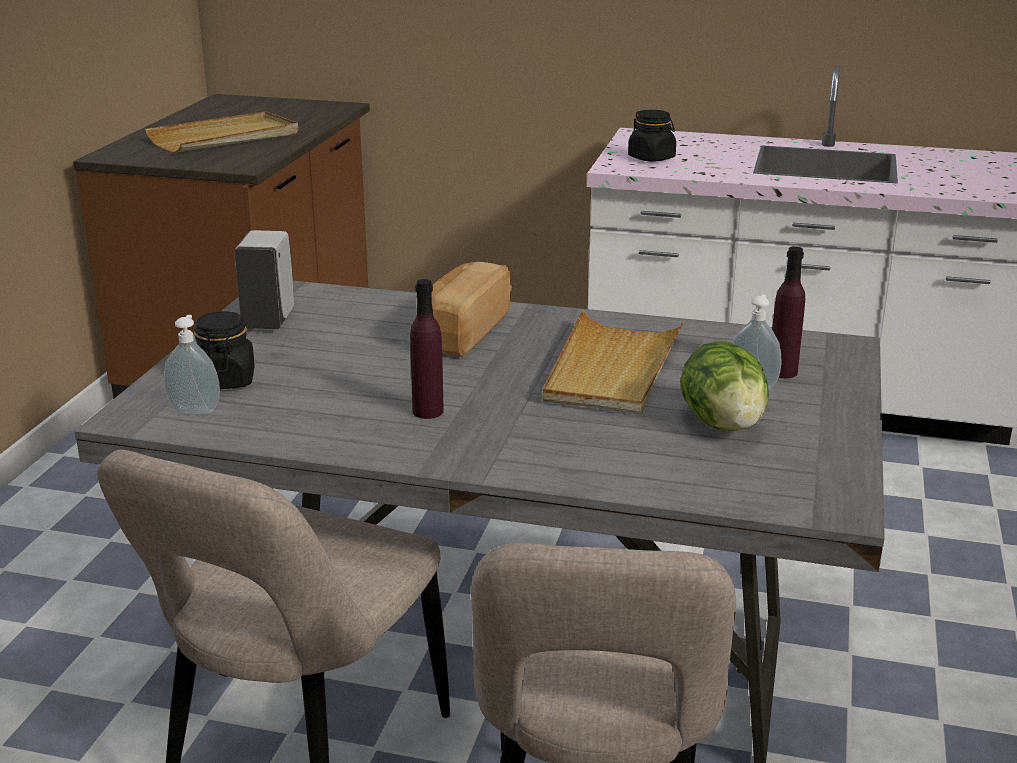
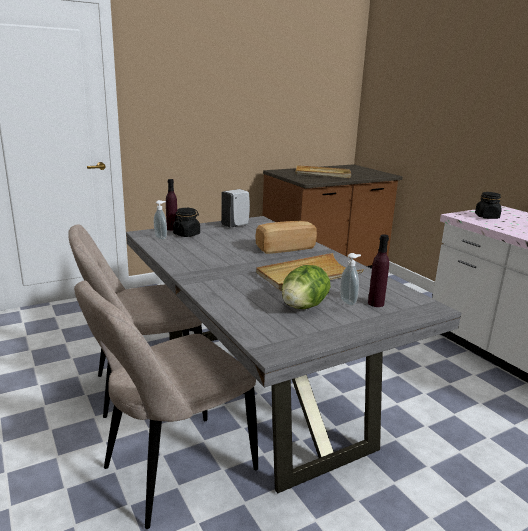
camera: 45 degrees right, 5 degrees down
purple bottle [410,279,443,419] -> purple bottle moved to [166,179,177,231]

